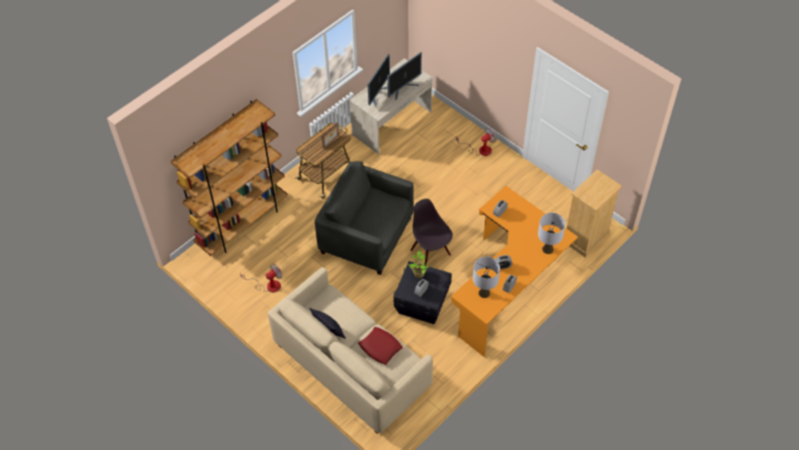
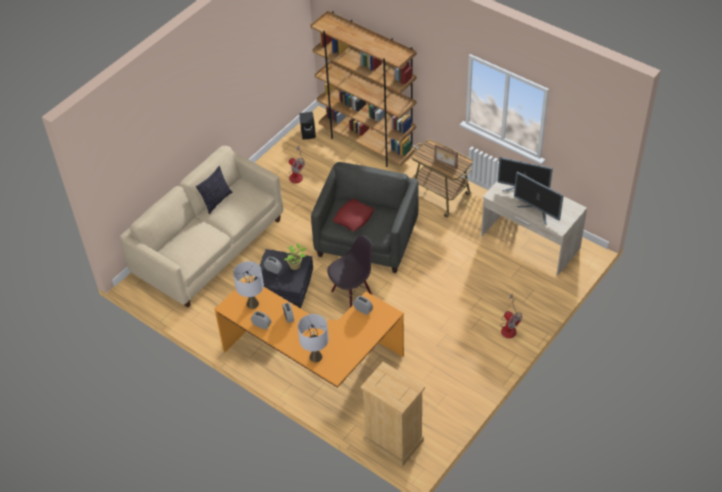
camera: 85 degrees right, 5 degrees down
red pillow [358,327,403,365] -> red pillow moved to [333,199,374,231]
none -> black speaker [299,112,316,139]

